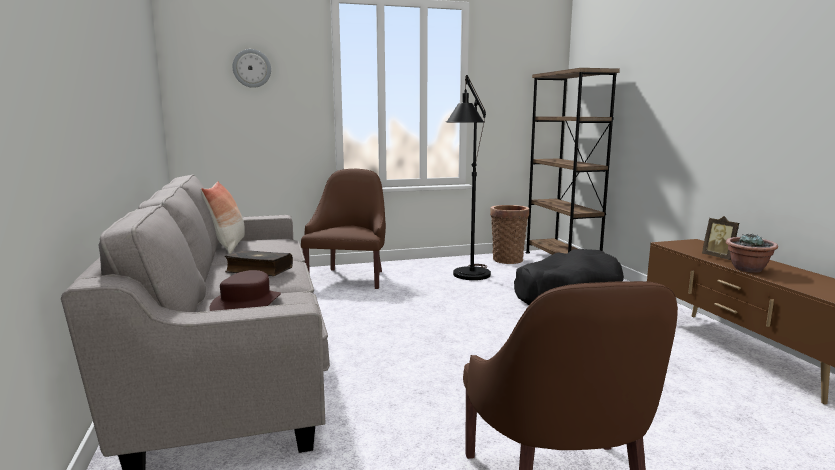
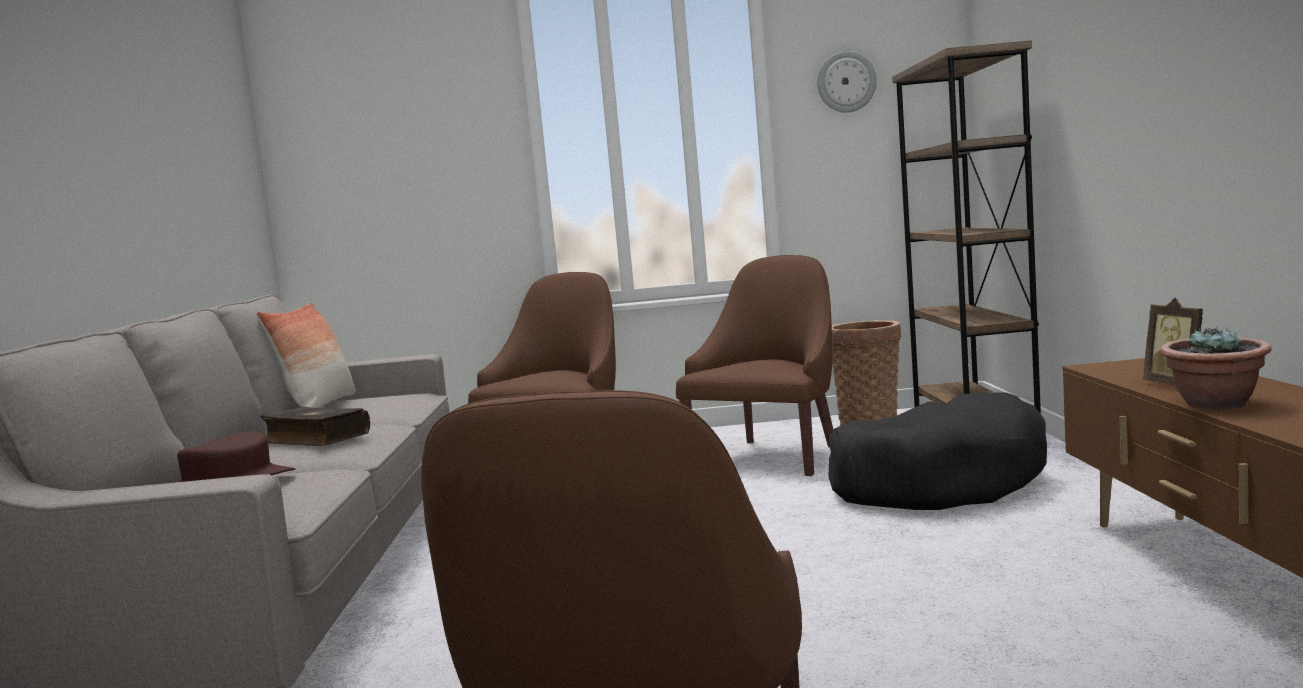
camera: 15 degrees right, 5 degrees down
wall clock [232,49,271,88] -> wall clock moved to [817,51,877,113]
black floor lamp [446,75,491,280] -> brown armchair [676,255,833,476]

